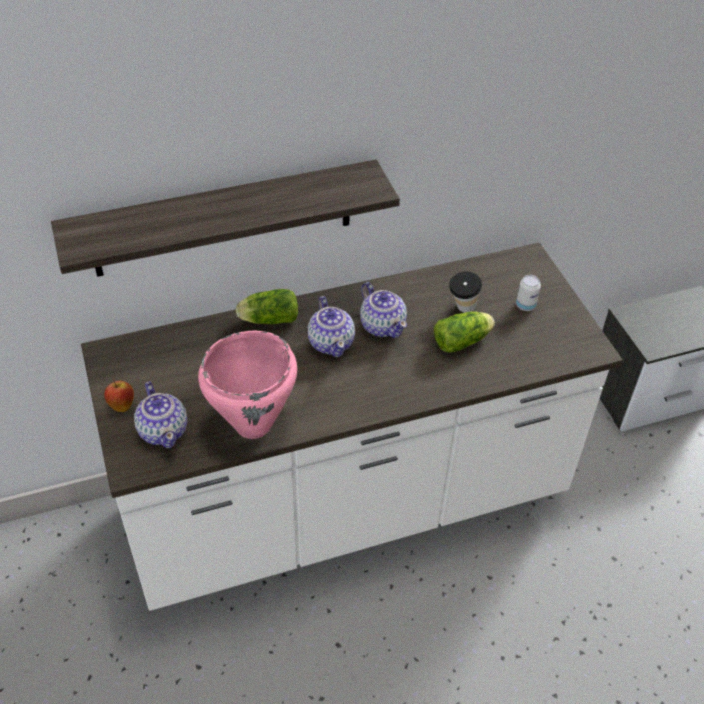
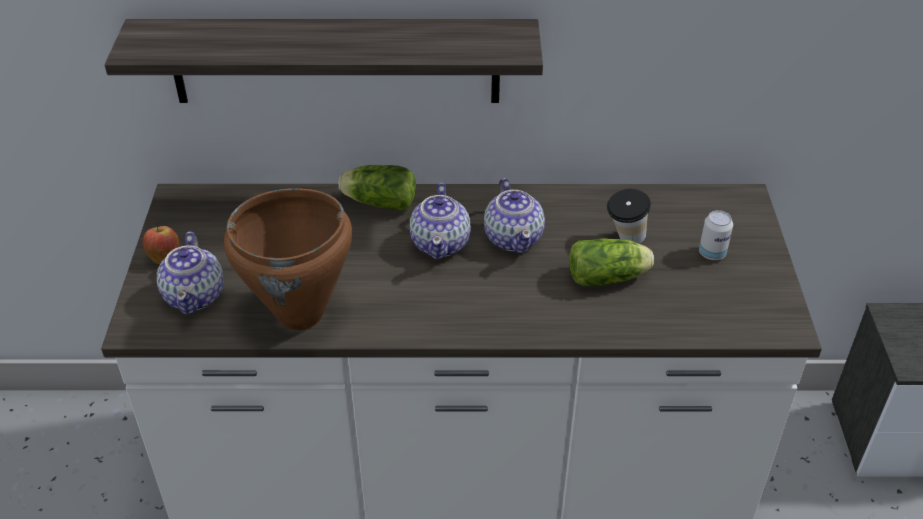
camera: 20 degrees right, 5 degrees down
pink cooking pot [198,331,297,439] -> brown cooking pot [224,188,352,330]

